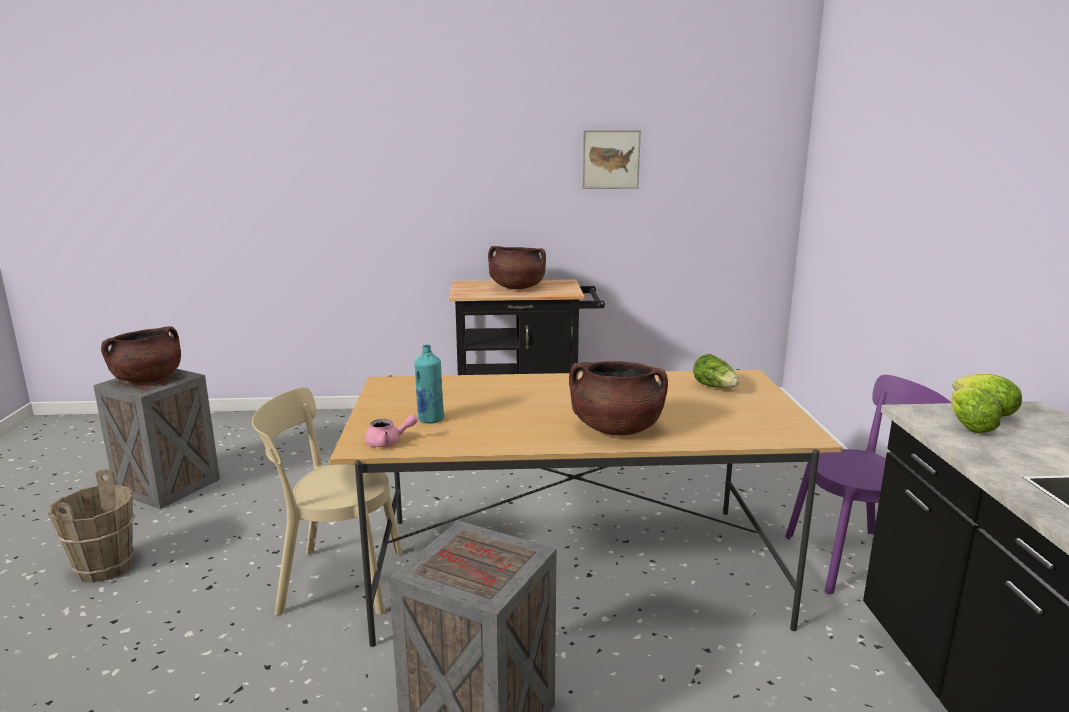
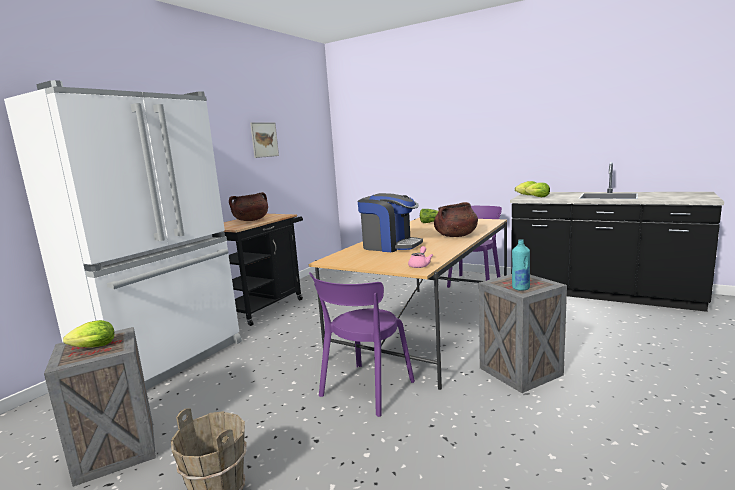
camera: 55 degrees left, 5 degrees down
brown cooking pot [101,326,181,383] -> lettuce [63,320,114,347]
beige chair [252,387,402,615] -> purple chair [309,272,415,417]
turquoise bottle [414,345,445,424] -> turquoise bottle moved to [512,240,530,291]
none -> white fridge [4,80,242,390]
none -> coffee machine [358,193,423,252]

